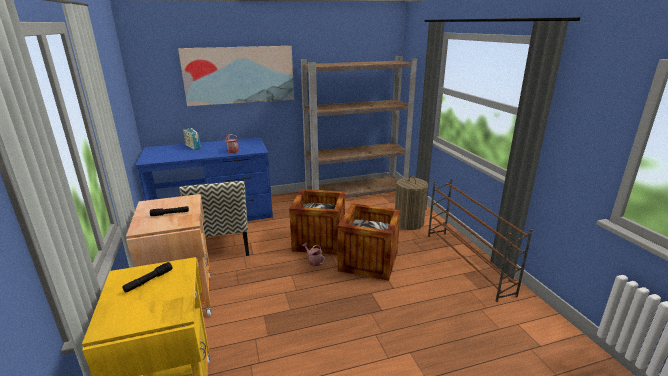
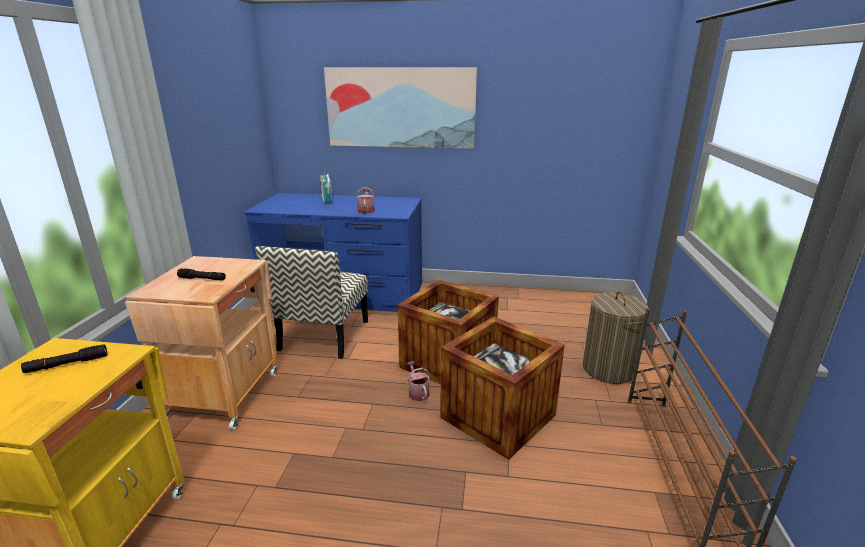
camera: 25 degrees right, 0 degrees up
brown bookcase [301,56,417,198] -> none

